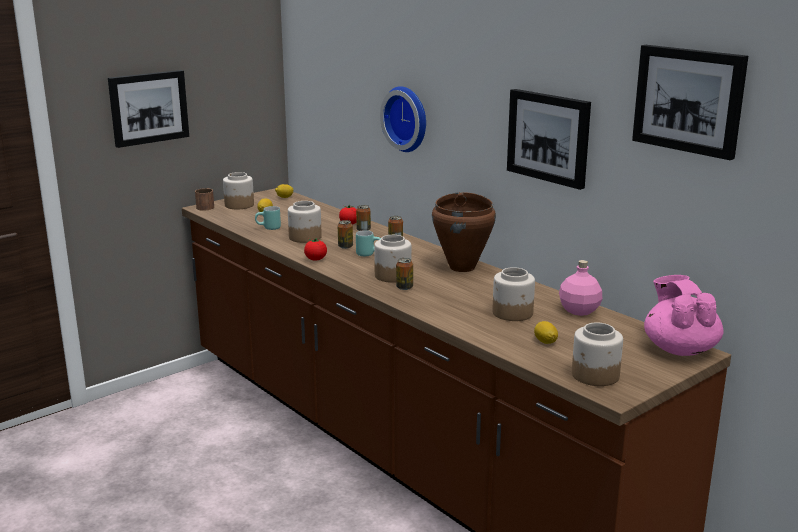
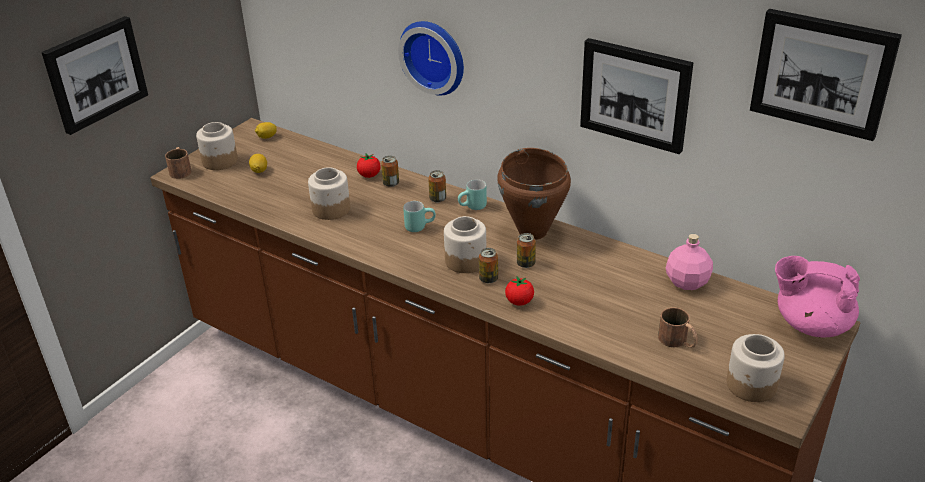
camera: 15 degrees left, 15 degrees up
turquoise mug [255,206,281,230] -> turquoise mug moved to [458,180,487,210]
tomato [304,238,327,261] -> tomato moved to [505,276,534,306]
can [338,220,353,249] -> can moved to [517,233,536,268]
jar [492,267,535,321] -> none
lemon [534,321,558,344] -> brown mug [658,307,698,348]
pink teapot [644,275,724,356] -> pink teapot turned 45 degrees counterclockwise [775,256,860,337]

